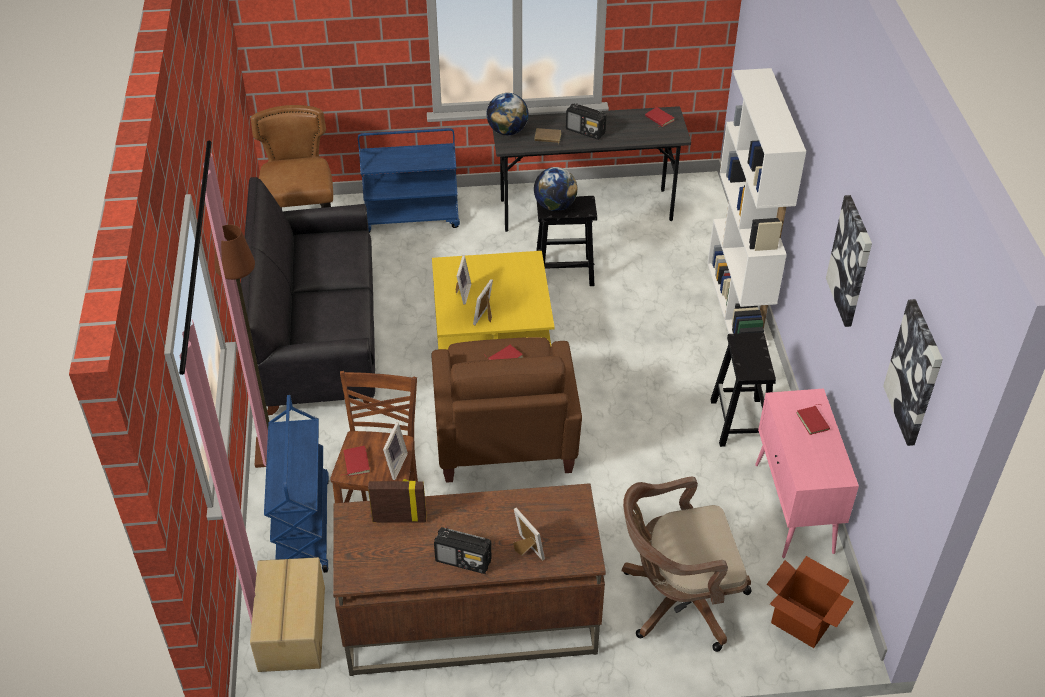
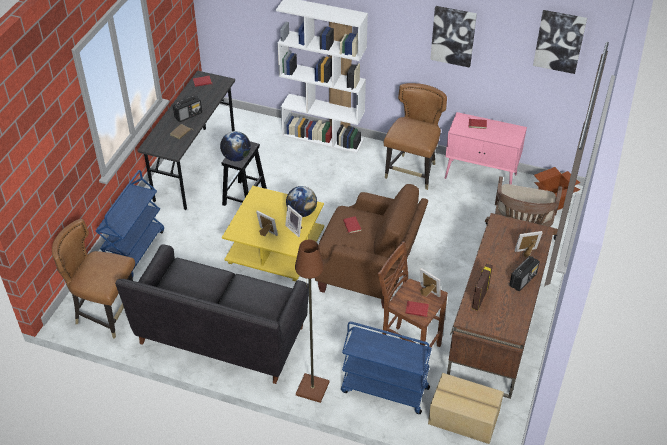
camera: 65 degrees left, 0 degrees up
globe [486,93,529,135] -> globe moved to [286,186,317,217]
black stool [710,333,776,447] -> brown chair [384,83,447,190]

